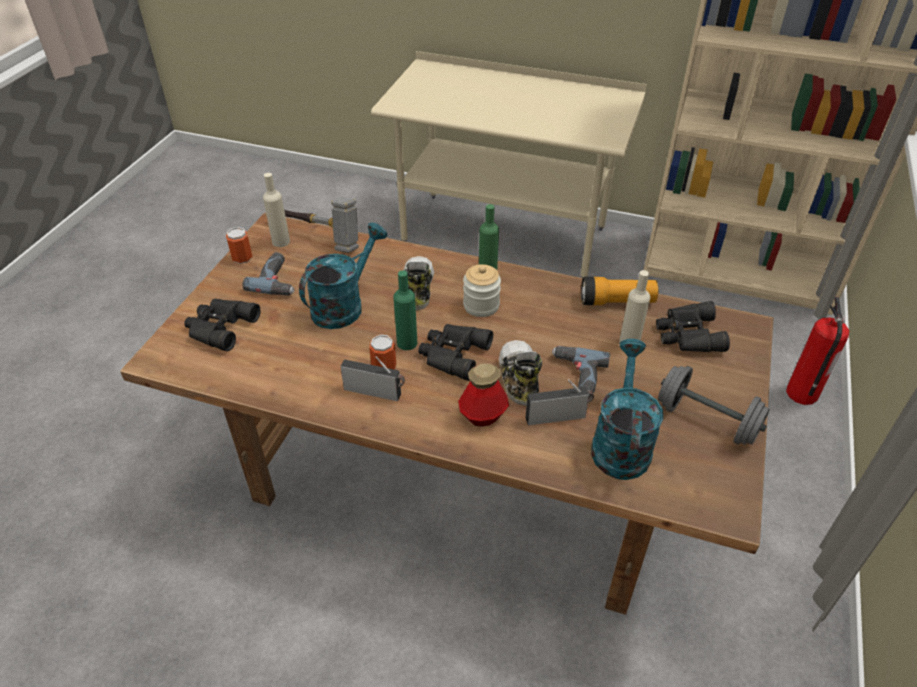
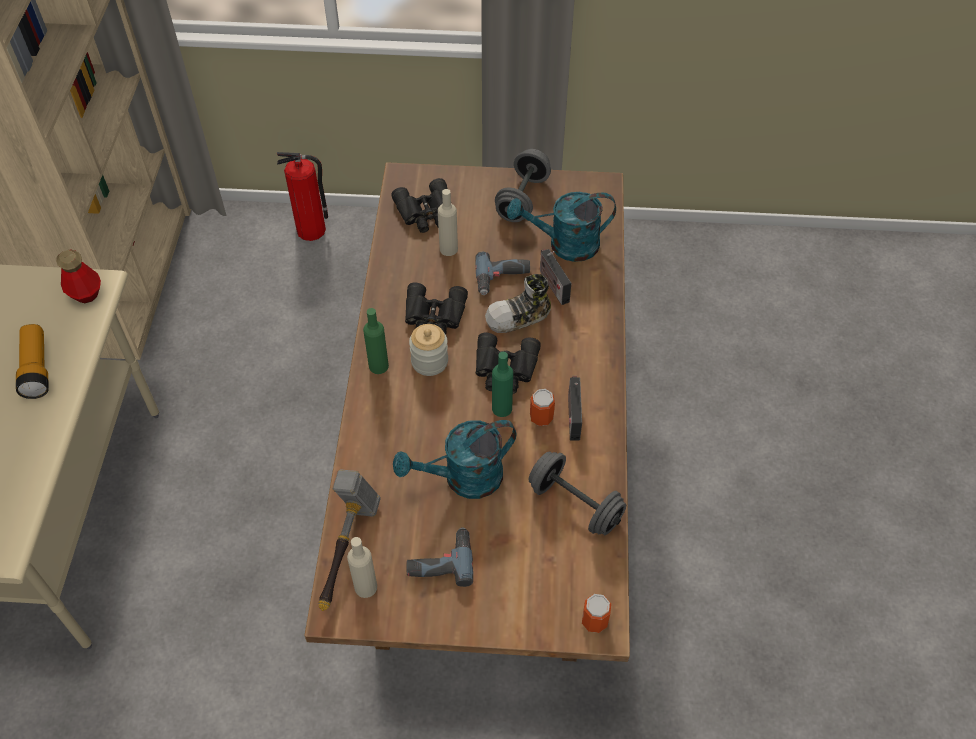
camera: 105 degrees left, 10 degrees up
black binoculars [184,299,261,351] -> black binoculars moved to [405,282,468,334]
can [226,227,252,264] -> can moved to [582,594,611,633]
turquoise watering can [299,223,387,329] -> turquoise watering can turned 45 degrees counterclockwise [393,420,516,499]
shoe [404,256,434,311] -> none
bottle [458,363,509,427] -> bottle moved to [56,249,101,303]
flashlight [581,277,659,305] -> flashlight moved to [16,324,49,399]
none -> grey dumbbell [529,451,626,535]

